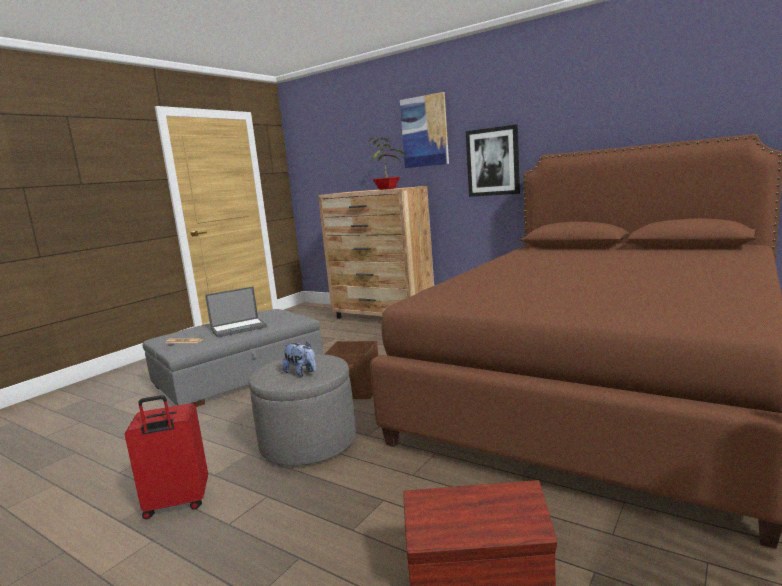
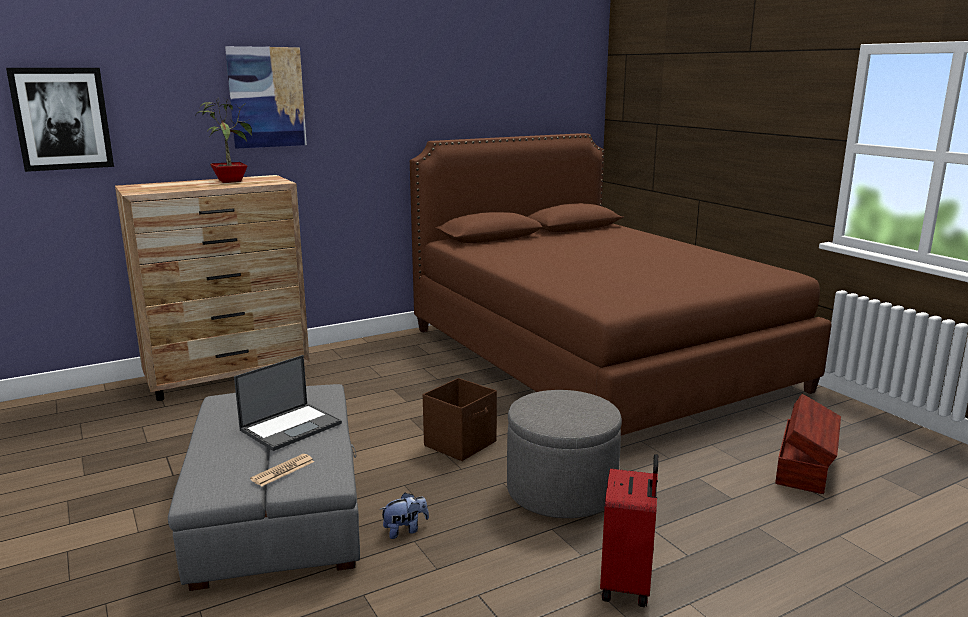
camera: 65 degrees left, 5 degrees up
laptop [205,286,267,338] -> laptop turned 45 degrees clockwise [234,355,342,451]
plush toy [283,341,316,377] -> plush toy moved to [380,493,429,539]
picture [466,124,520,197] -> picture moved to [6,68,114,172]

